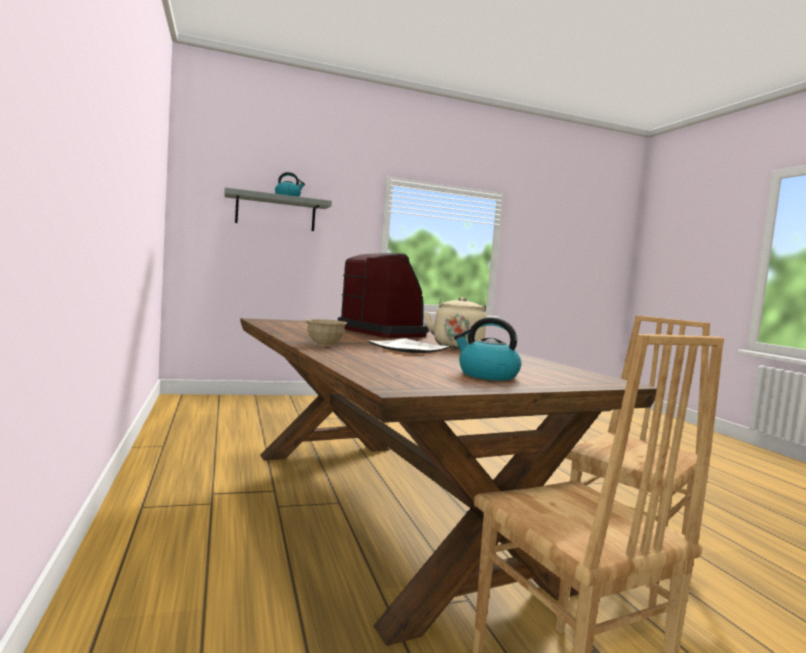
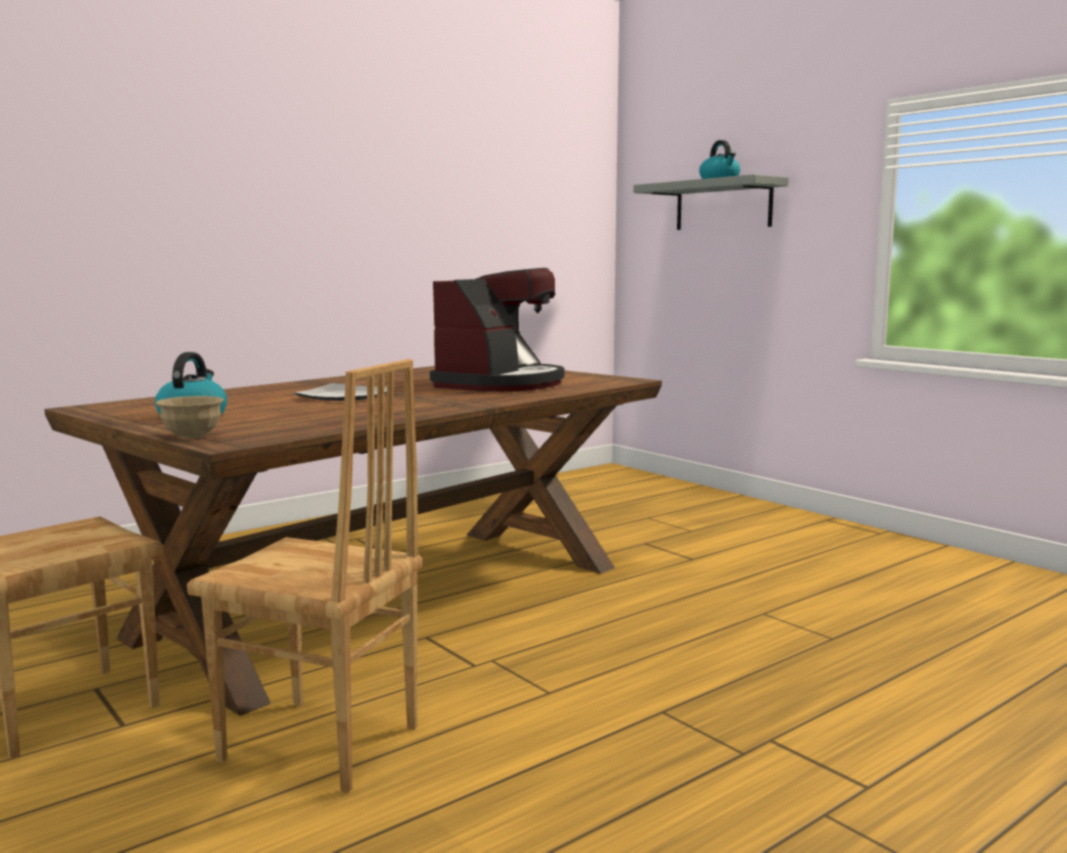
camera: 70 degrees right, 5 degrees up
beige bowl [305,319,347,346] -> beige bowl moved to [156,396,224,439]
beige kettle [425,297,487,349] -> none

